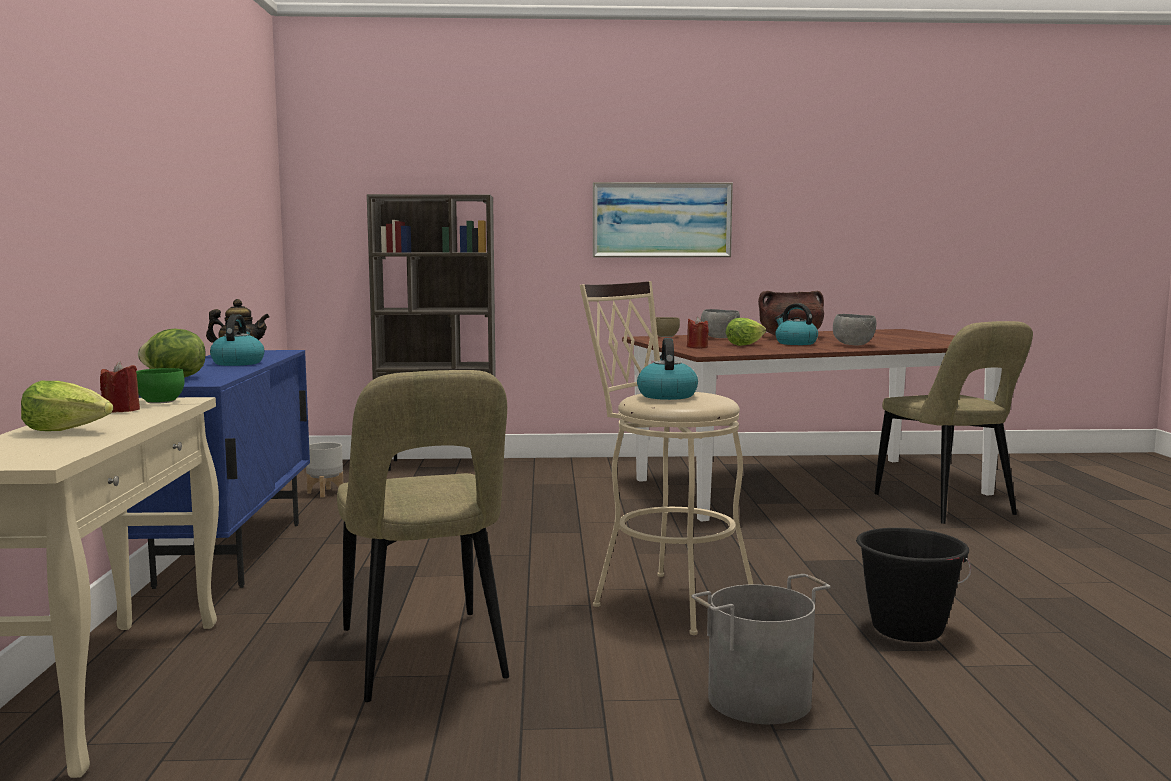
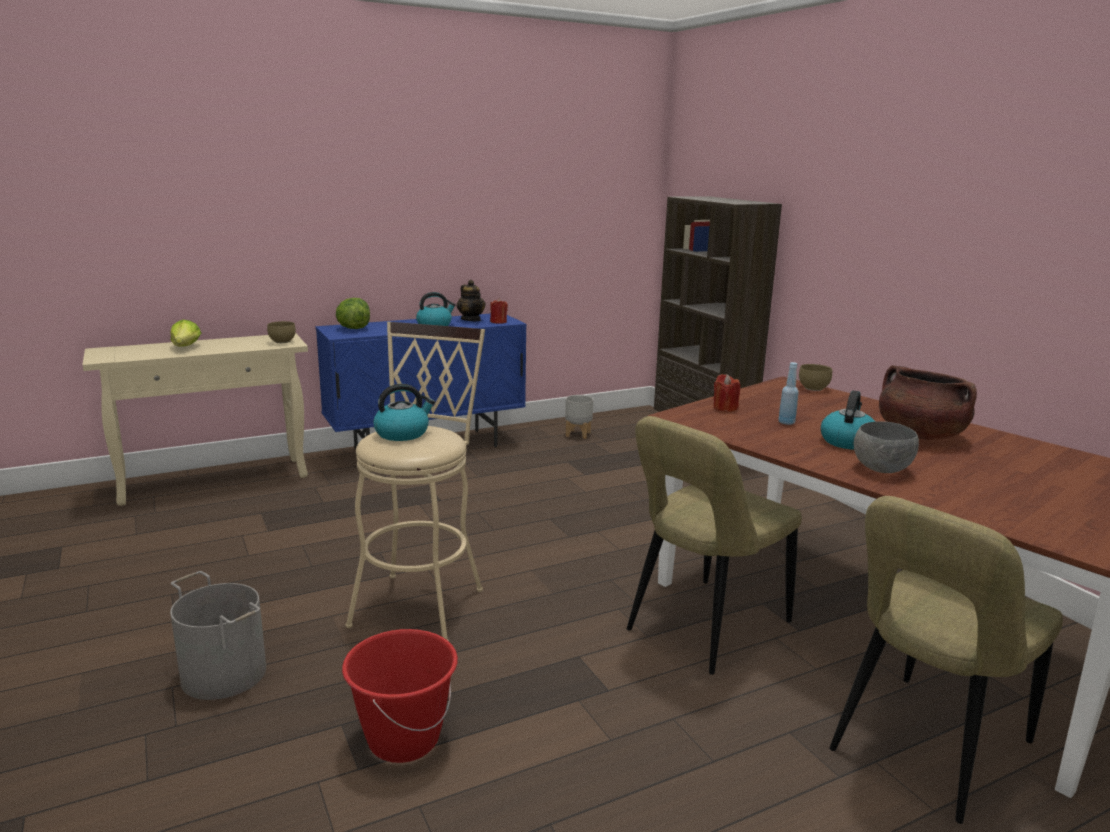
camera: 65 degrees right, 10 degrees up
red candle [100,361,140,412] -> red candle moved to [490,298,508,324]
green bowl [136,368,184,404] -> brown bowl [267,321,296,343]
beige chair [337,370,509,702] -> beige chair moved to [627,416,802,675]
picture [593,182,733,257] -> none
grey bowl [701,309,740,338] -> none
lettuce [725,318,766,346] -> blue bottle [778,362,799,425]
black bucket [856,528,971,642] -> red bucket [342,629,458,763]

